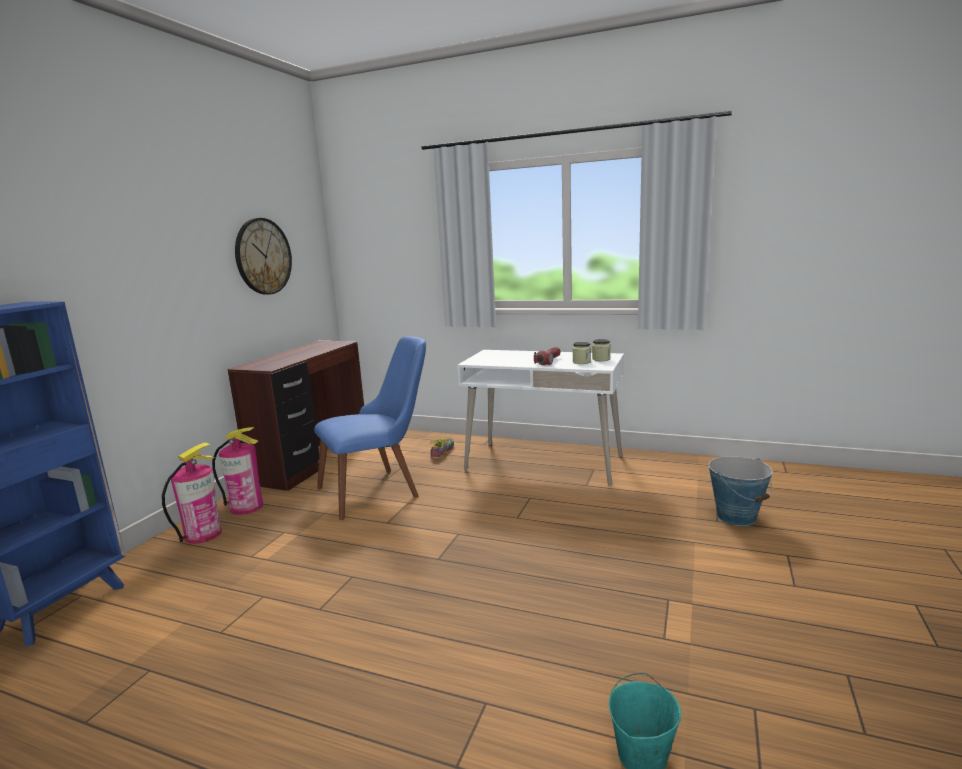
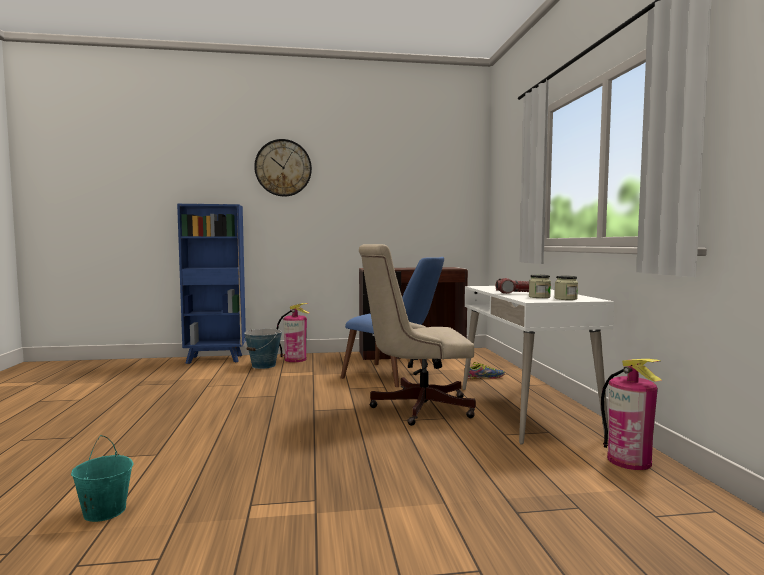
camera: 60 degrees right, 10 degrees down
fire extinguisher [212,427,263,515] -> fire extinguisher moved to [601,359,662,470]
wall clock [235,218,292,295] -> wall clock moved to [254,139,312,196]
bucket [708,456,773,526] -> bucket moved to [244,329,282,369]
none -> beige office chair [359,244,476,426]

